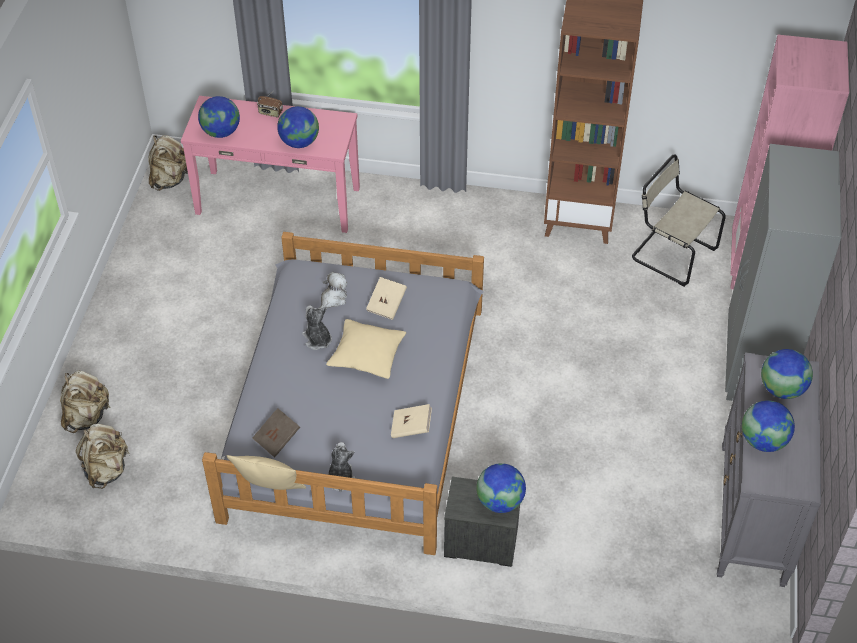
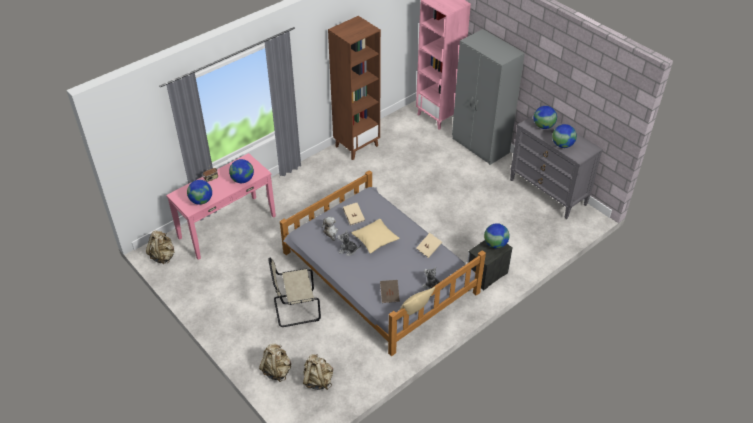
camera: 50 degrees left, 5 degrees down
beige chair [632,154,726,287] -> beige chair moved to [268,258,321,327]

